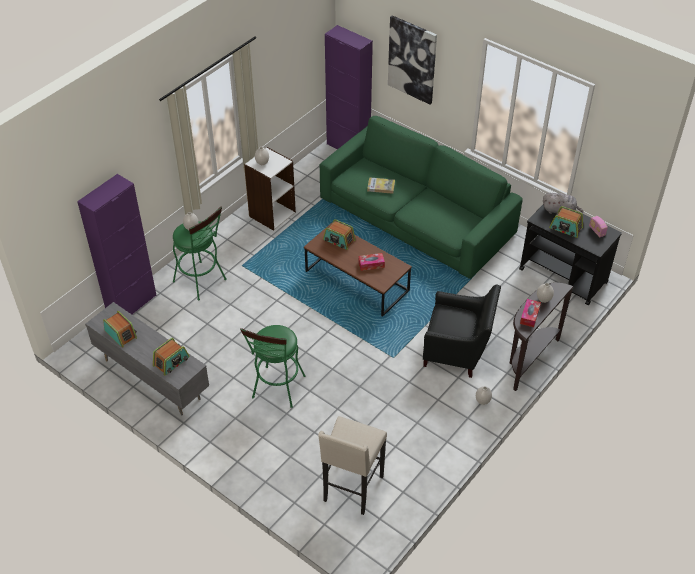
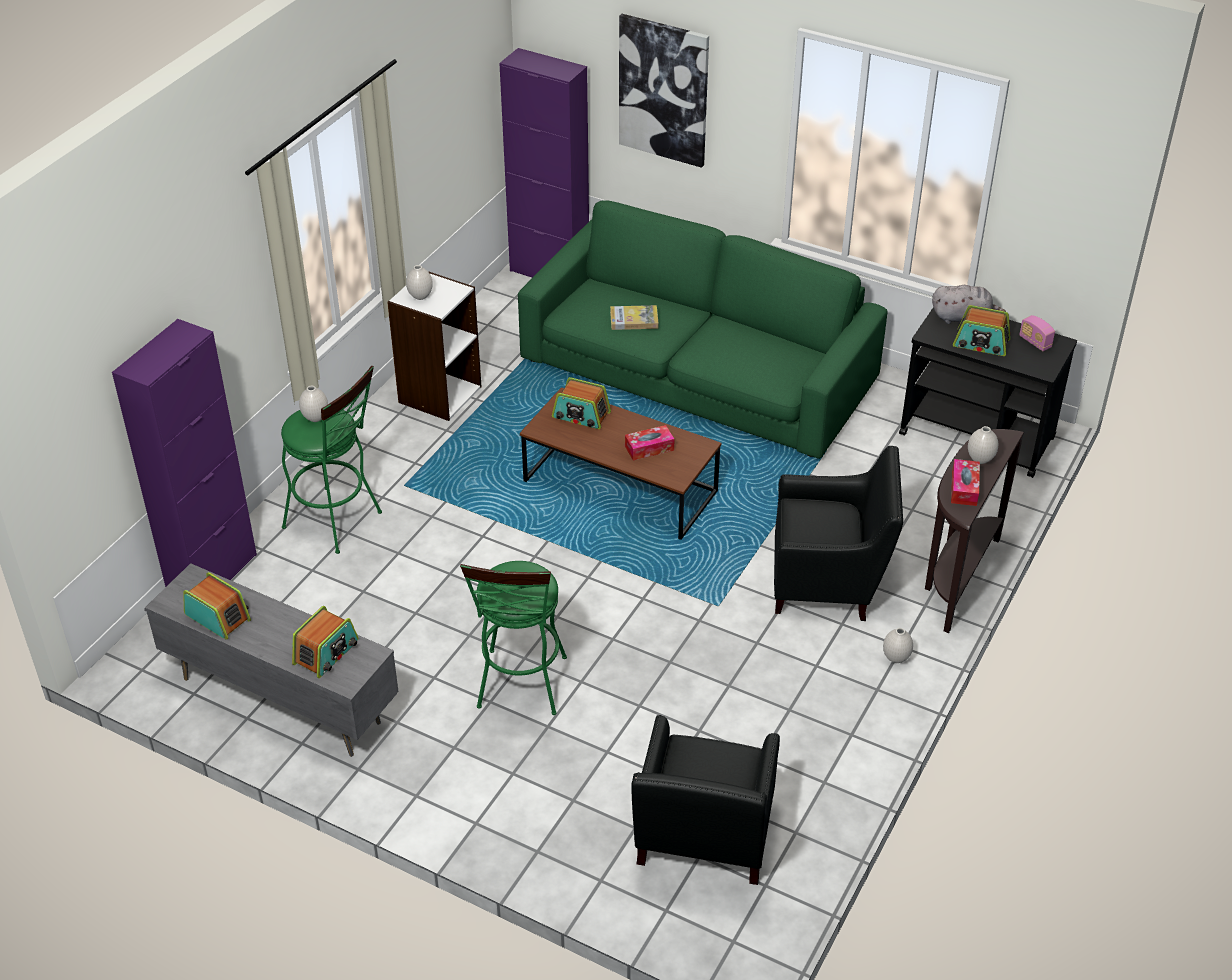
camera: 10 degrees left, 5 degrees down
beige stool [318,416,387,515] -> black armchair [631,715,780,885]

